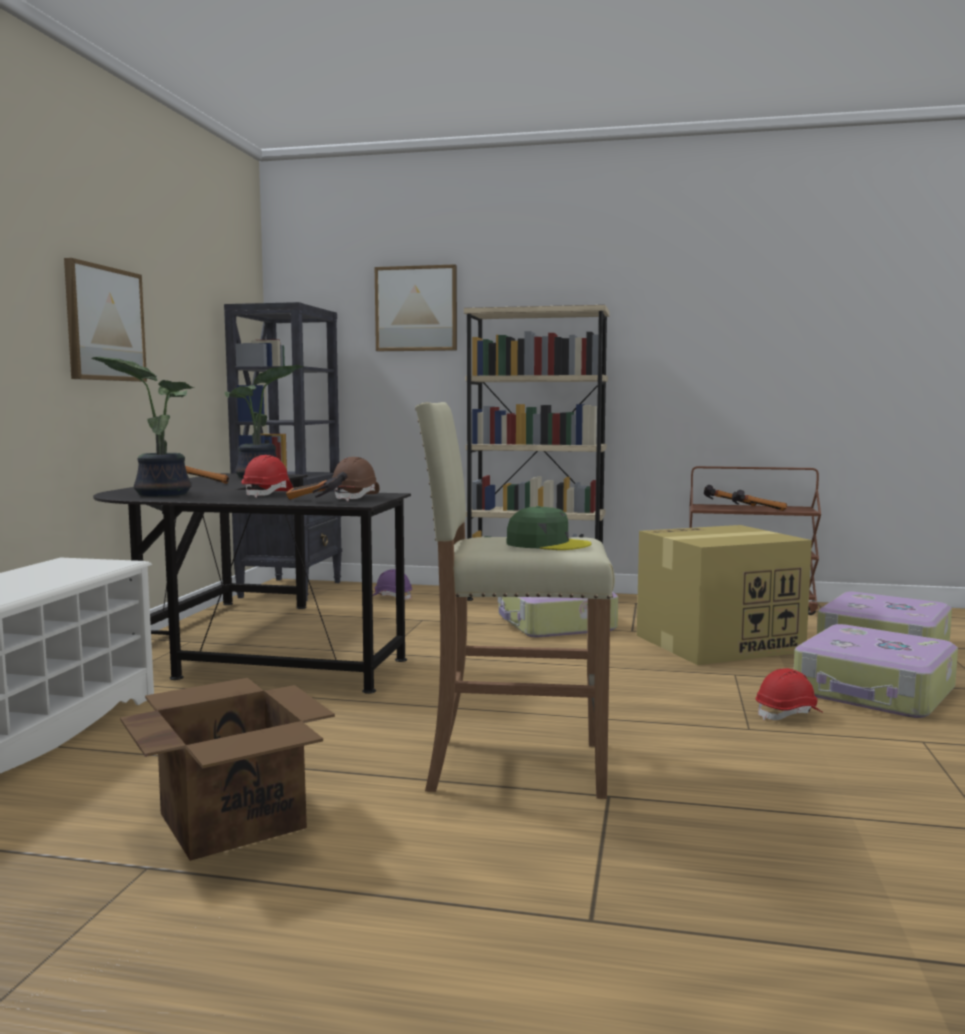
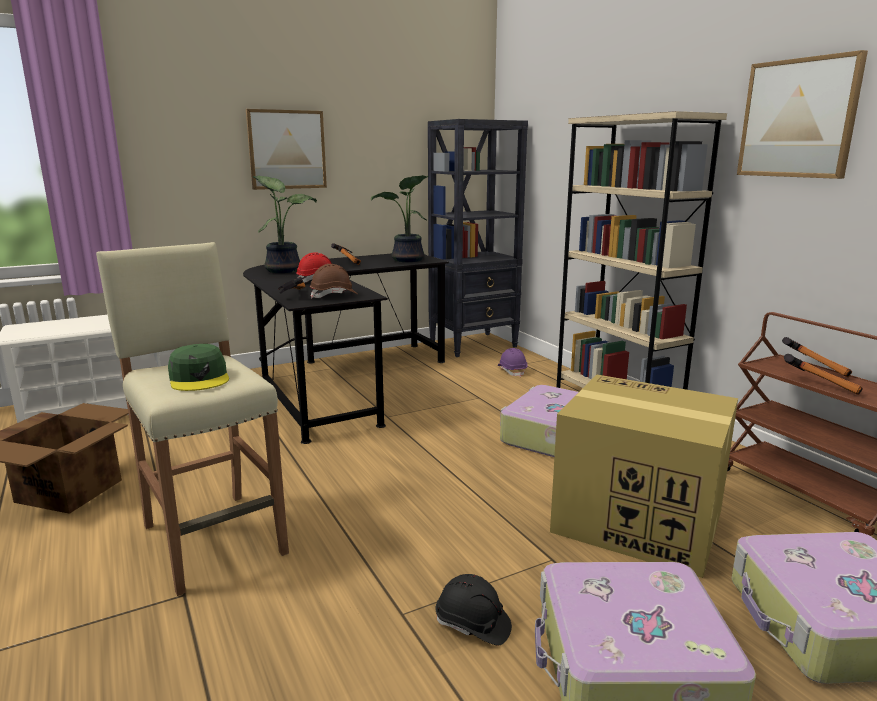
camera: 50 degrees right, 10 degrees up
picture [375,264,457,351] -> picture moved to [737,50,868,179]
red hard hat [756,668,823,721] -> black hard hat [436,574,512,646]

